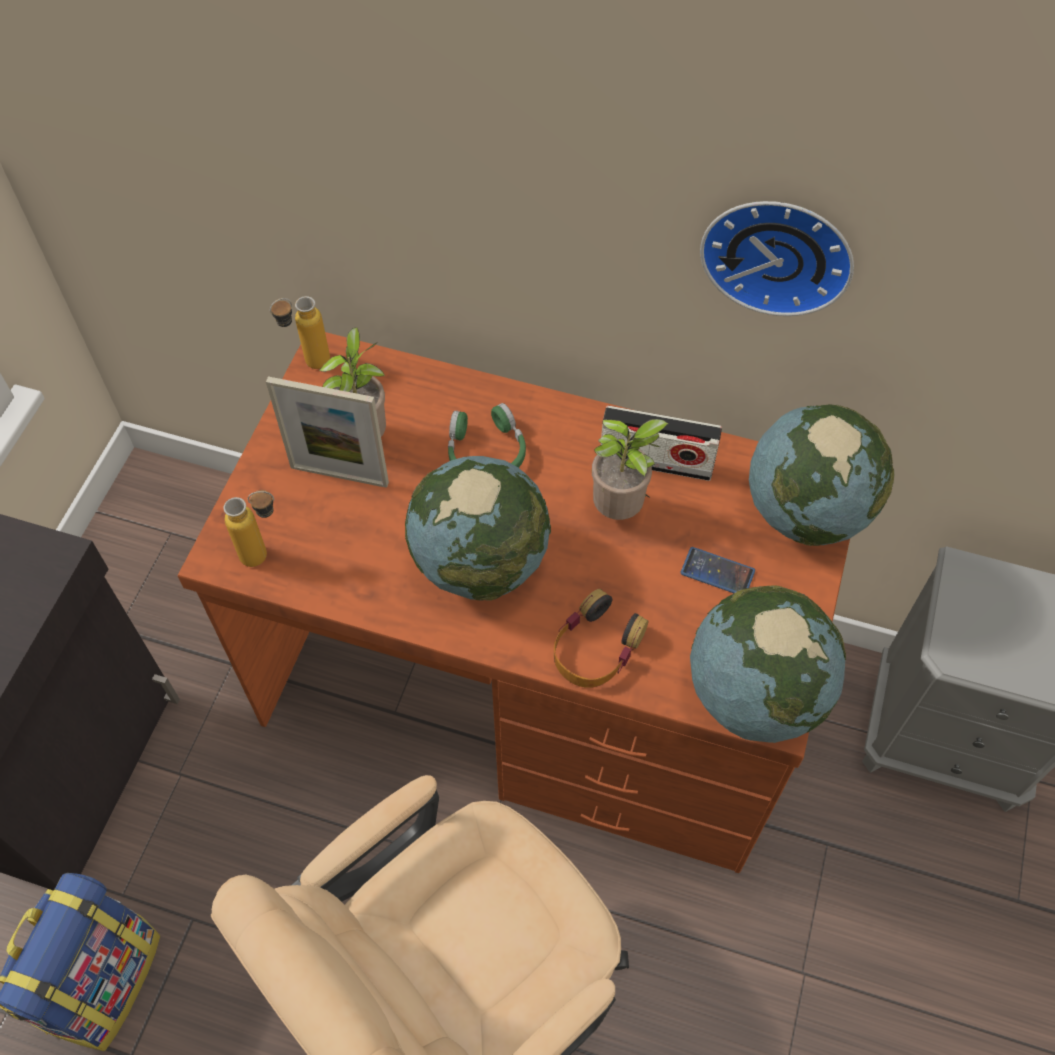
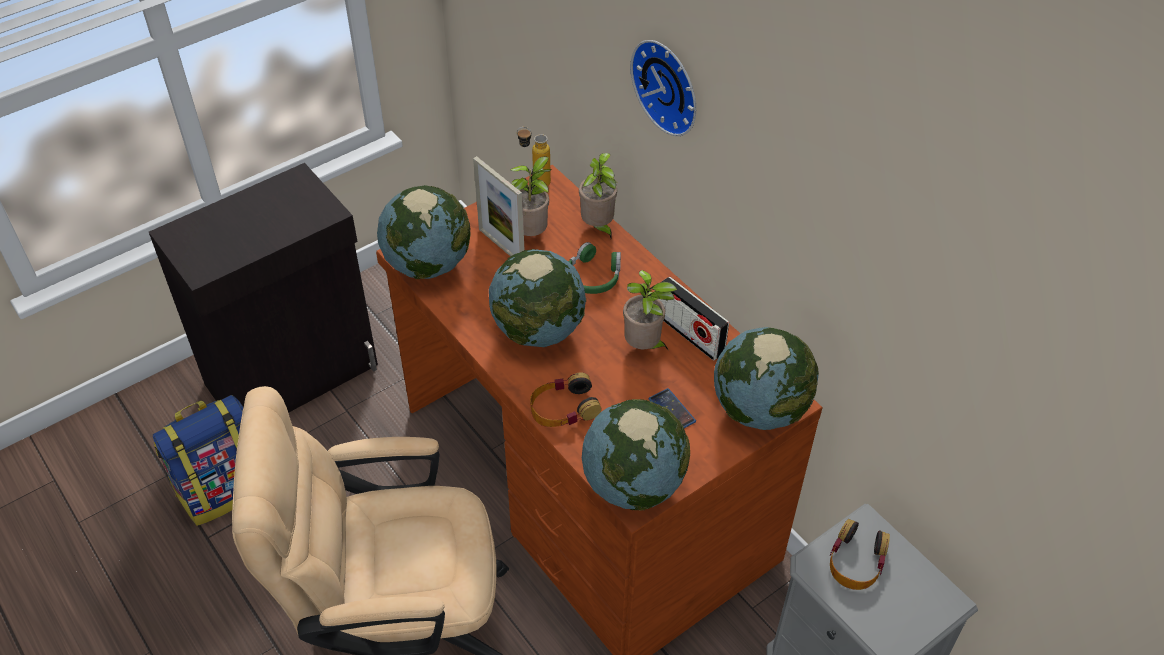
camera: 35 degrees right, 10 degrees down
bottle [224,490,274,567] -> globe [377,185,471,279]
wall clock [700,201,854,316] -> wall clock moved to [631,40,696,136]
none -> potted plant [579,153,617,238]
none -> headphones [830,519,890,590]

